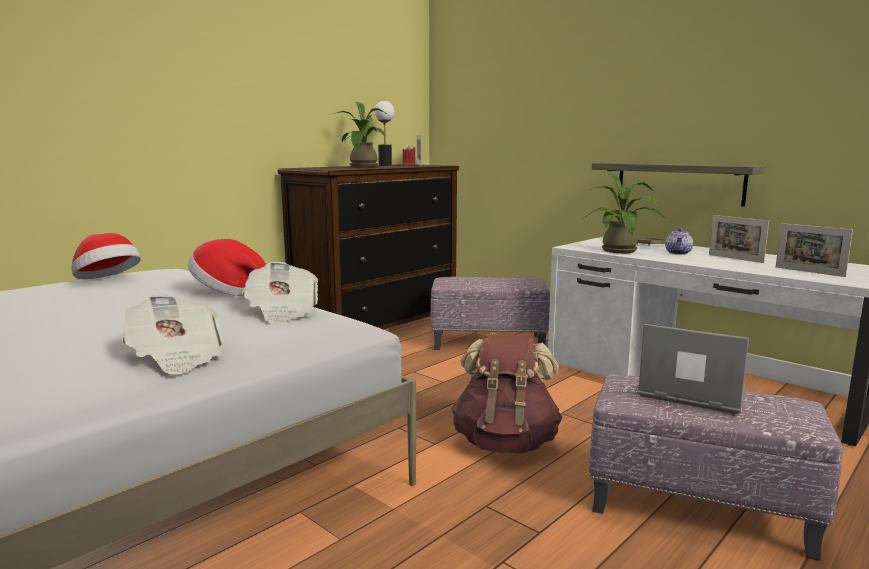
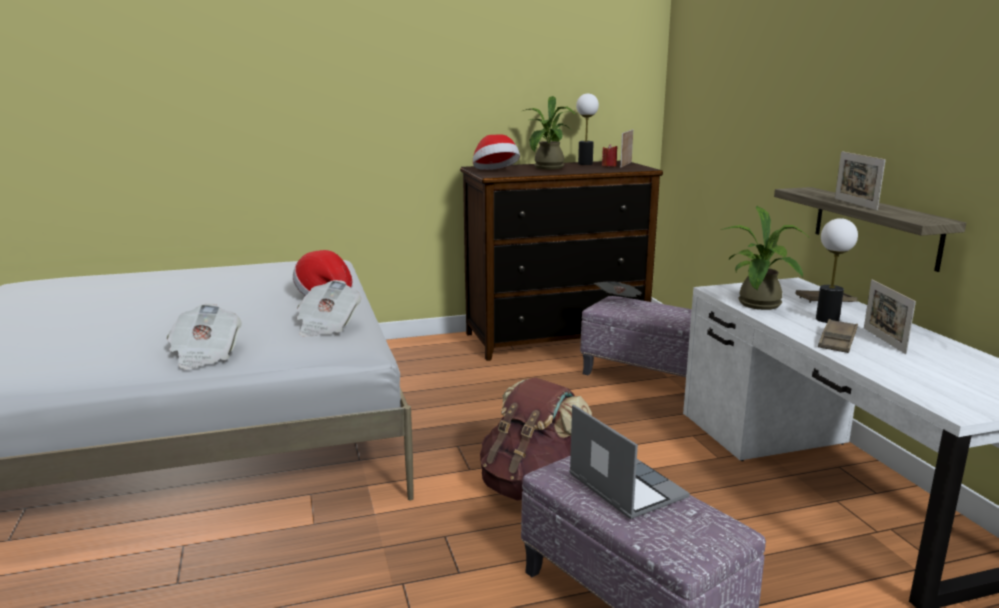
camera: 30 degrees right, 5 degrees up
hat [71,233,141,279] -> hat moved to [473,134,520,170]
teapot [665,228,693,255] -> table lamp [816,218,858,323]
picture frame [776,223,853,277] -> picture frame moved to [835,151,886,210]
none -> newspaper [594,281,642,297]
none -> brown tray [818,319,858,353]

